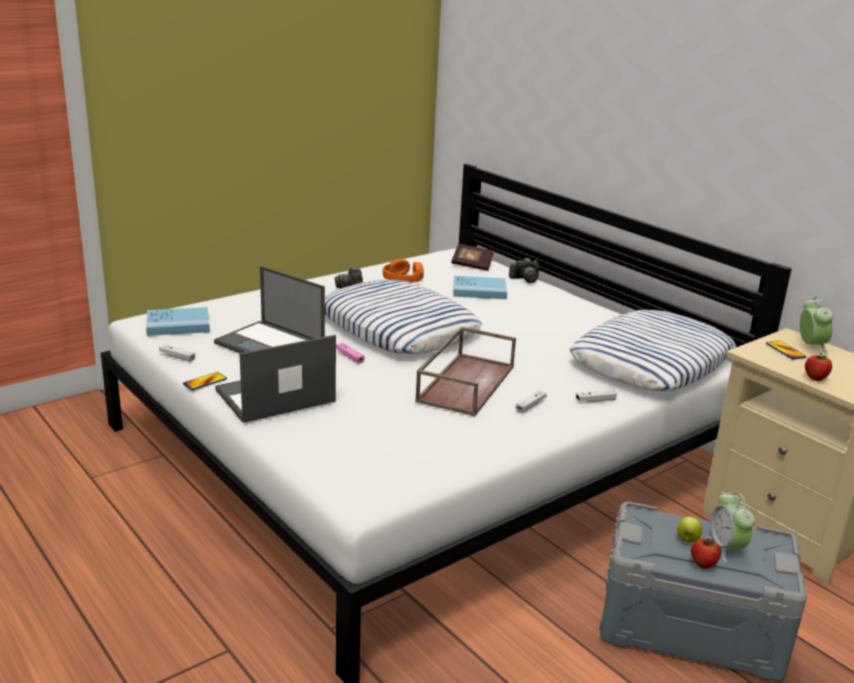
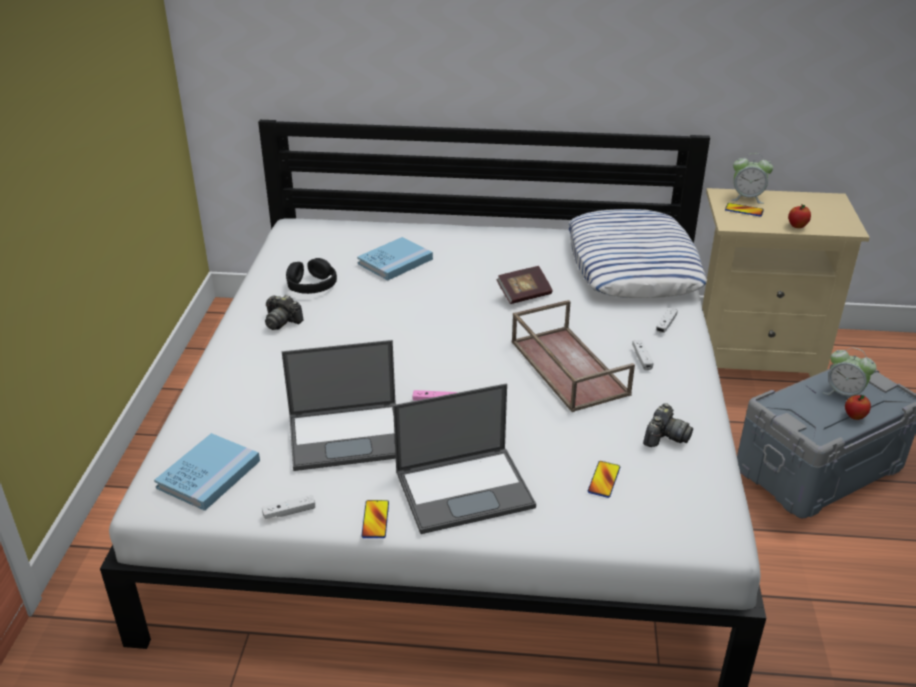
camera: 45 degrees left, 10 degrees up
laptop [215,335,336,423] -> laptop turned 120 degrees counterclockwise [393,383,536,534]
pillow [325,280,481,354] -> none
orange headphones [383,259,424,283] -> black headphones [286,258,337,294]
book [452,244,494,271] -> book moved to [496,266,553,304]
camera [509,258,539,283] -> camera moved to [643,403,693,447]
apple [677,516,702,543] -> none
alarm clock [800,296,833,355] -> alarm clock turned 150 degrees clockwise [731,153,773,204]
none -> phone [588,461,620,498]

